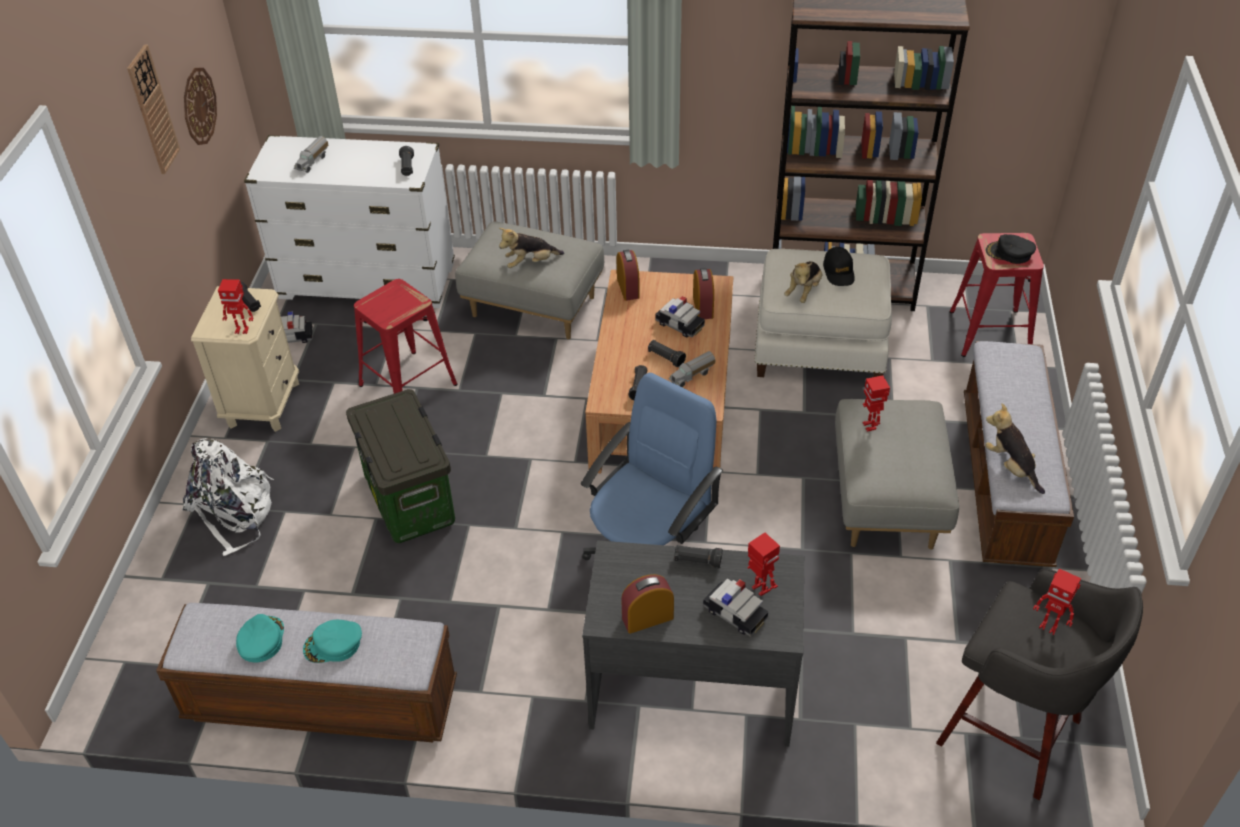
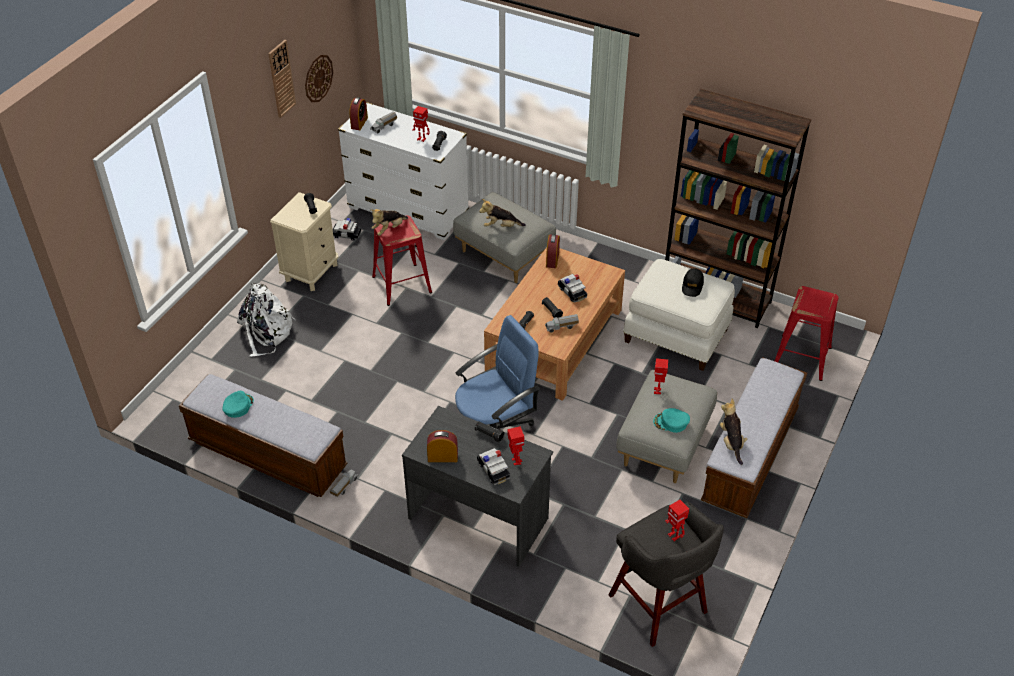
camera: 20 degrees right, 0 degrees up
toy robot [218,279,254,334] -> toy robot moved to [412,106,430,142]
turquoise cap [303,620,362,663] -> turquoise cap moved to [653,408,690,433]
storage box [346,389,455,543] -> none
alarm clock [693,268,714,319] -> alarm clock moved to [349,97,368,130]
plush toy [784,261,822,303] -> plush toy moved to [371,209,408,236]
black cap [986,234,1036,264] -> none
none -> toy truck [330,469,358,497]

